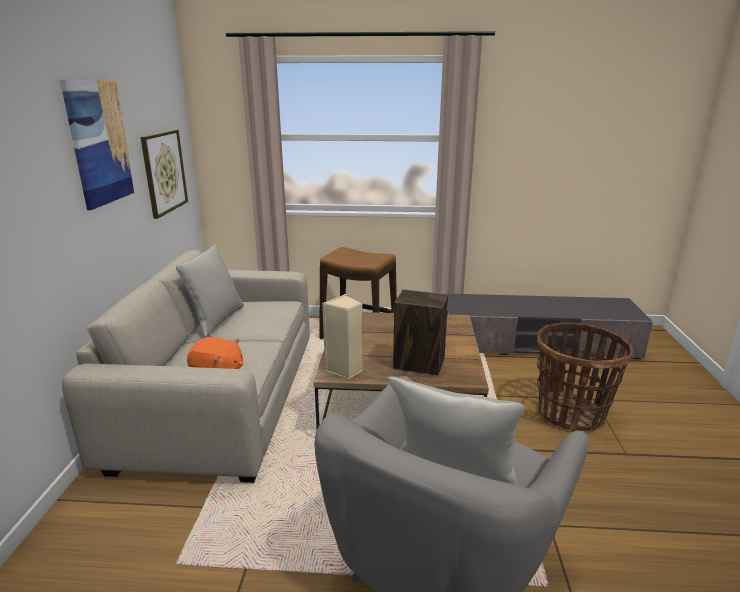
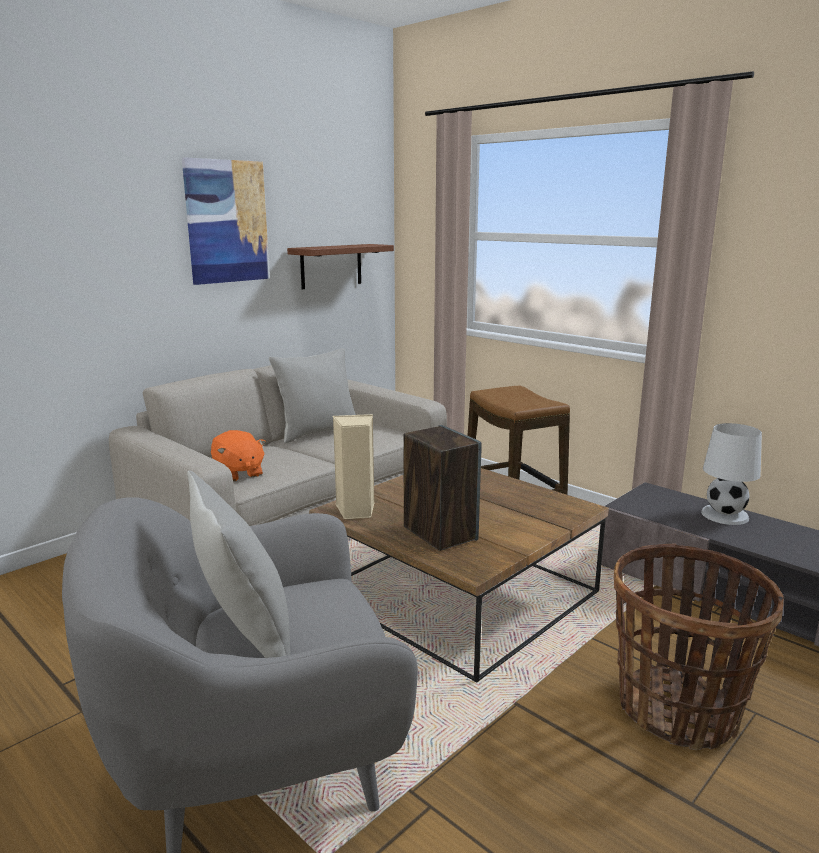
camera: 40 degrees right, 5 degrees down
picture [140,130,188,219] -> brown shelf [287,244,394,290]
none -> white table lamp [701,423,762,525]

